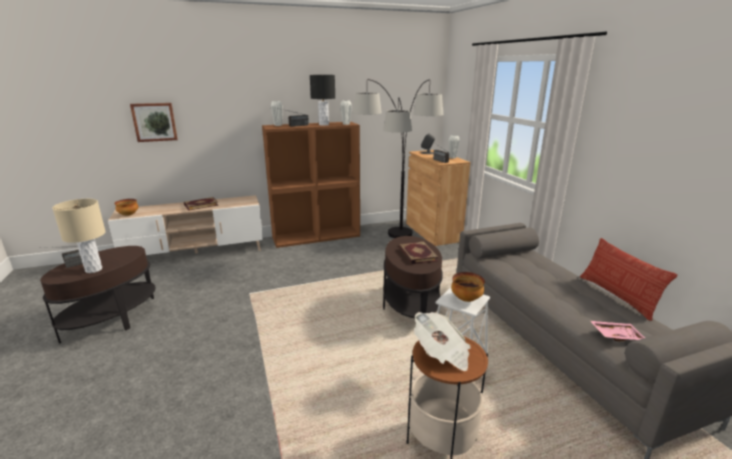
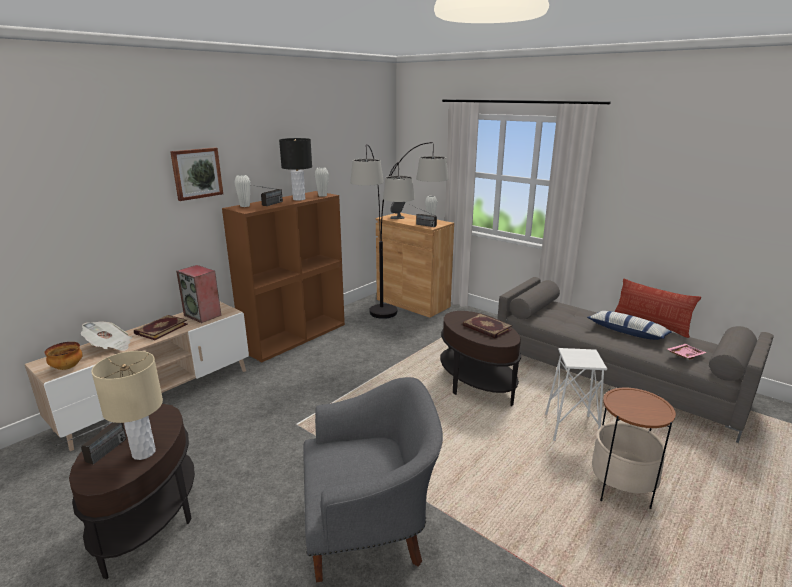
camera: 30 degrees left, 0 degrees up
picture [130,103,178,142] -> picture moved to [170,147,223,201]
newspaper [414,312,470,371] -> newspaper moved to [81,322,132,351]
bowl [451,272,485,302] -> none
none -> speaker [176,265,221,323]
none -> grey armchair [303,377,443,583]
none -> pillow [587,311,672,340]

